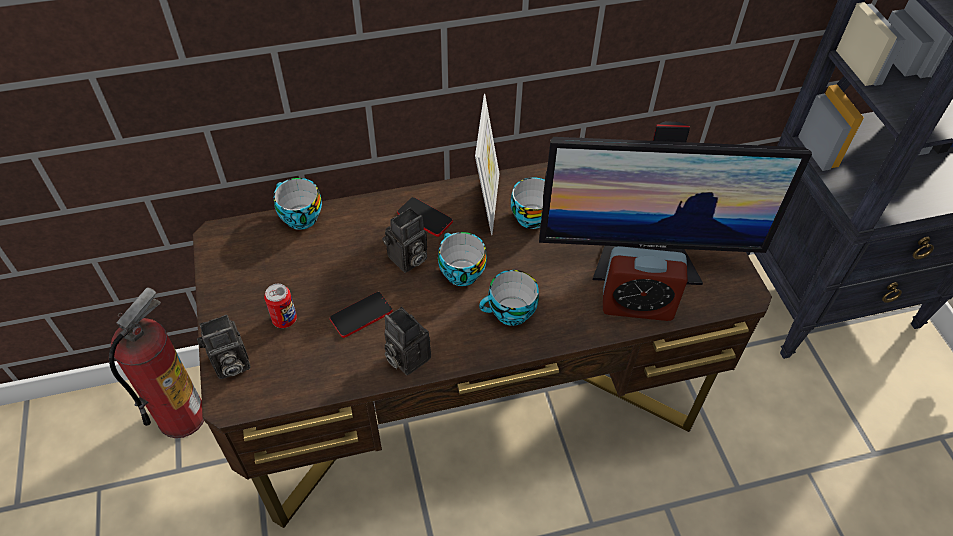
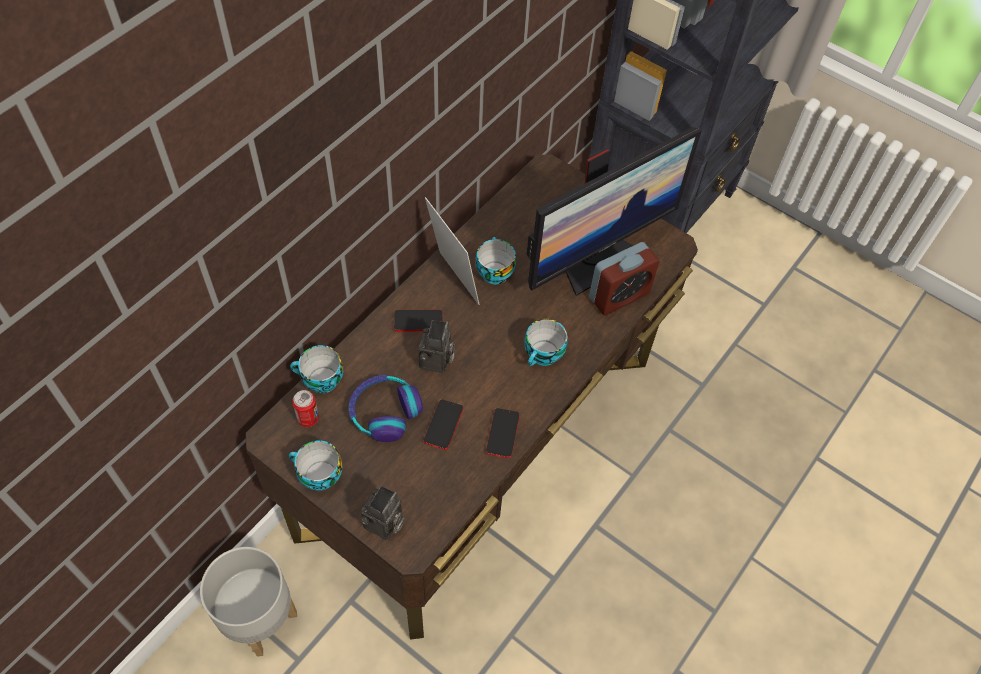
camera: 40 degrees left, 5 degrees up
fire extinguisher [109,287,204,438] -> grey planter [200,547,297,657]
can [264,284,297,328] -> can moved to [292,390,319,427]
camera [384,307,431,375] -> phone [486,408,520,458]
cup [438,232,487,286] -> cup moved to [289,440,342,491]
none -> headphones [348,375,423,442]

